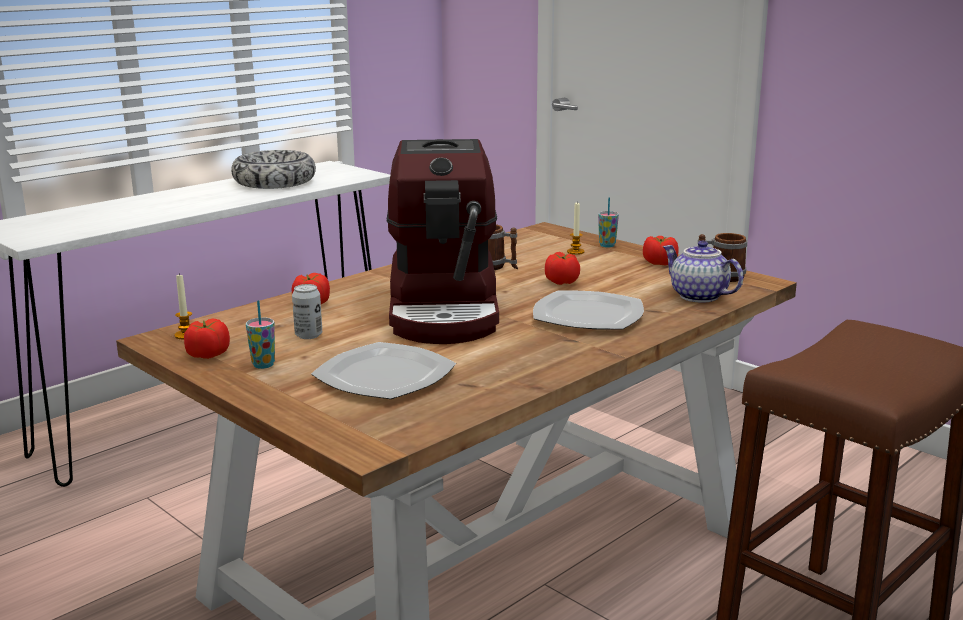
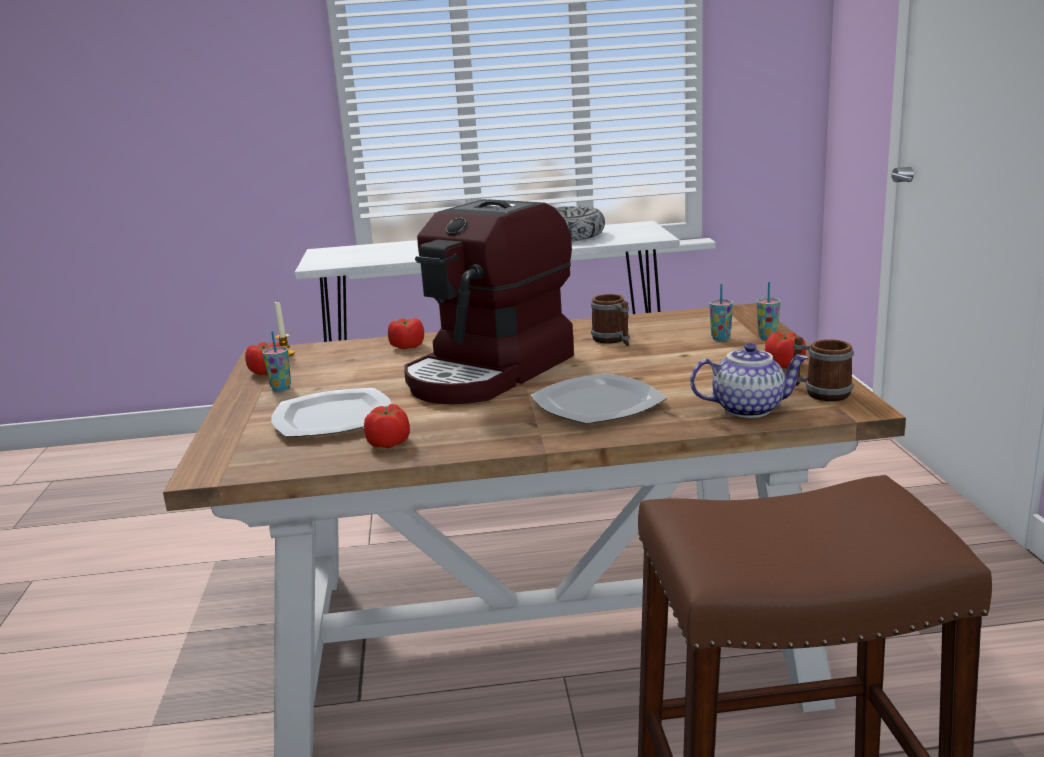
camera: 40 degrees right, 0 degrees up
can [292,284,322,339] -> none
tomato [545,252,580,285] -> tomato moved to [364,404,410,449]
candle [567,203,585,255] -> cup [709,284,733,341]
teapot [663,241,743,303] -> teapot turned 90 degrees clockwise [690,343,809,418]

